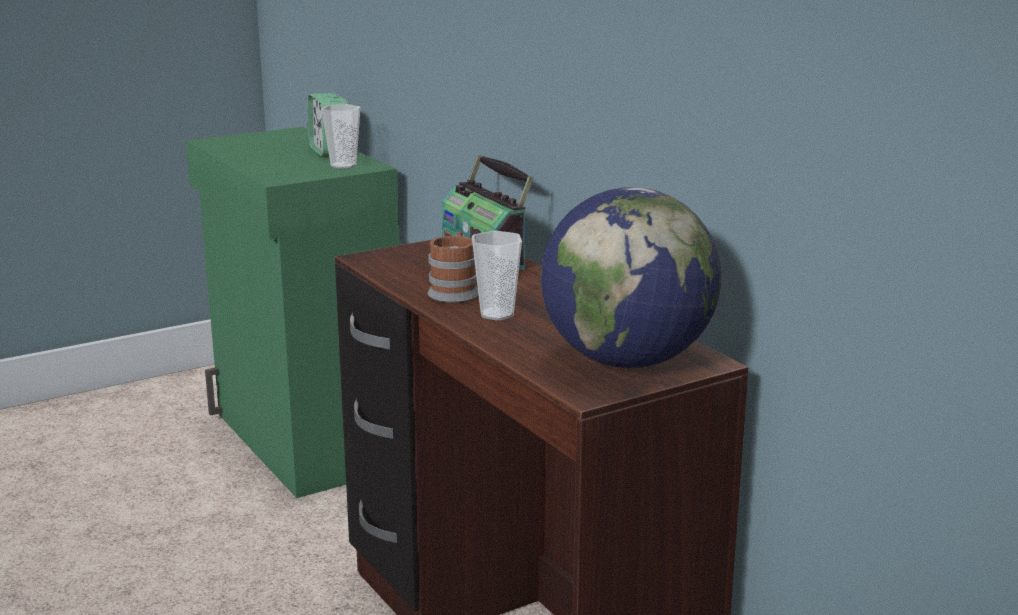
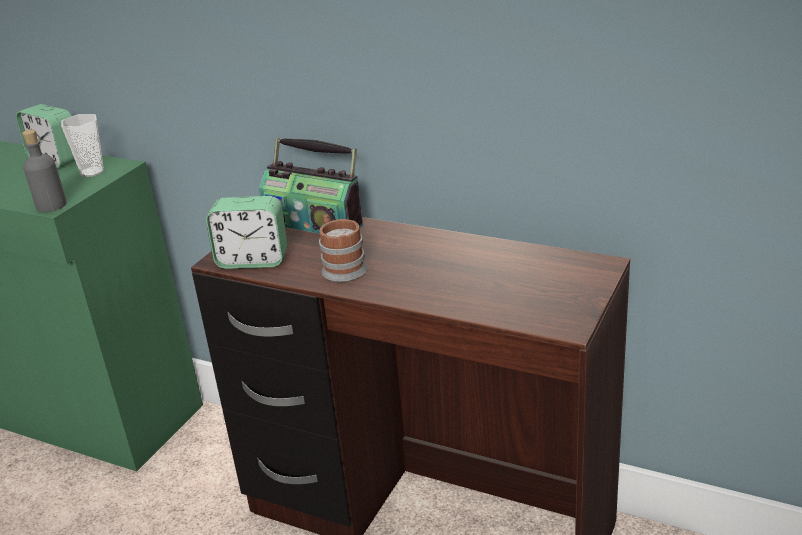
camera: 30 degrees left, 10 degrees up
cup [472,231,522,321] -> none
globe [541,187,721,368] -> none
none -> grey bottle [22,129,67,212]
none -> alarm clock [206,196,288,269]

